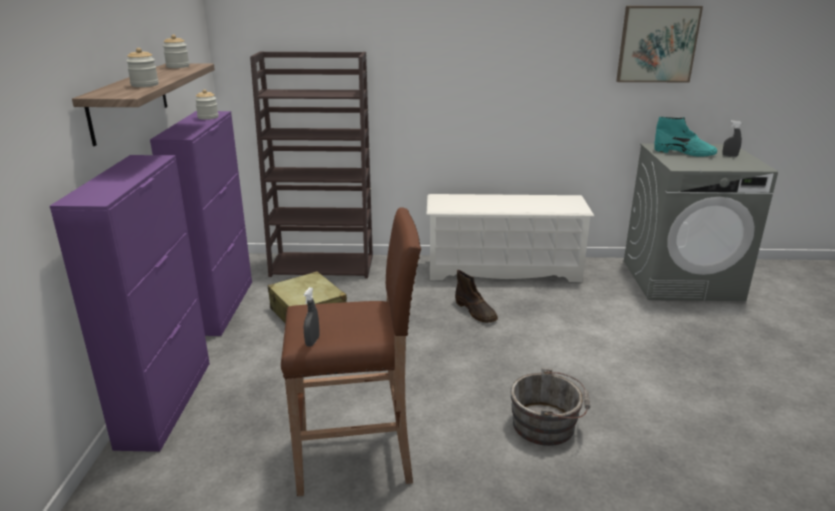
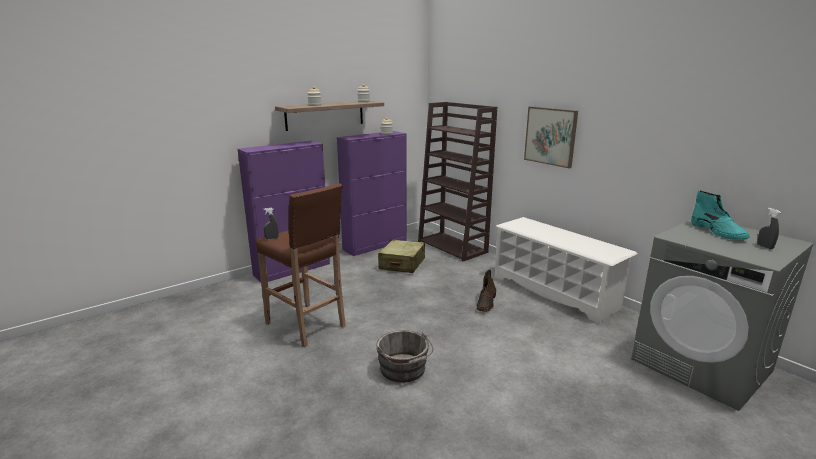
camera: 50 degrees right, 5 degrees down
picture [616,6,703,82] -> picture moved to [524,106,578,168]

